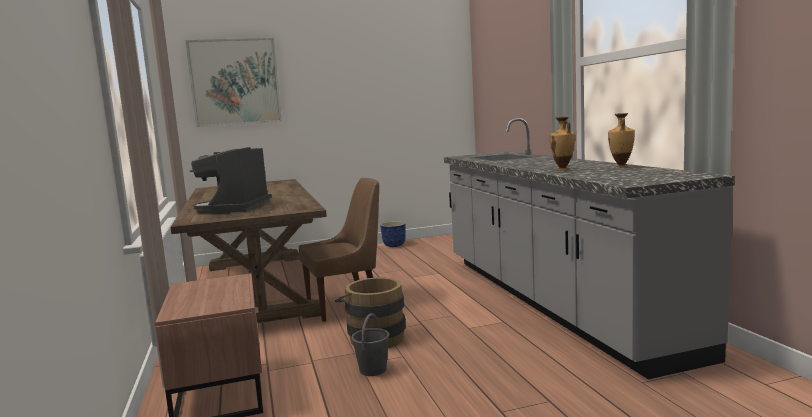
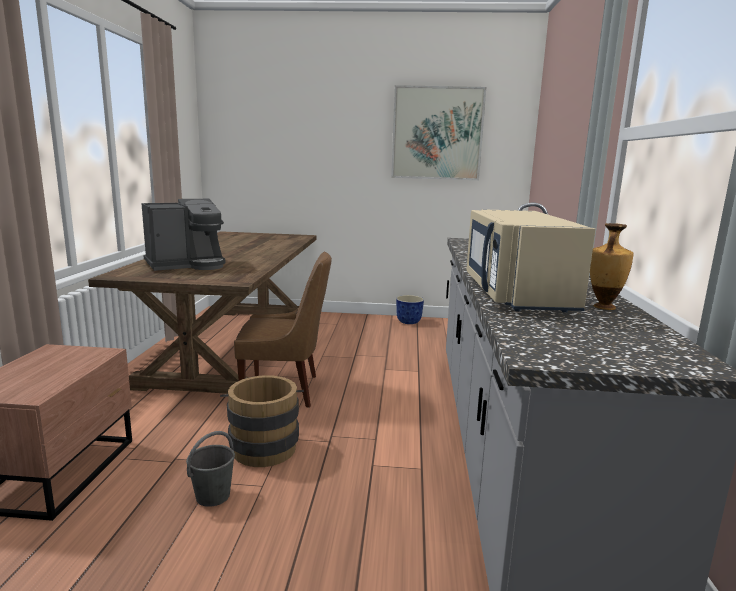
camera: 20 degrees right, 5 degrees up
picture [185,38,282,127] -> picture moved to [391,85,486,180]
coffee machine [190,147,272,213] -> coffee machine turned 150 degrees counterclockwise [141,199,226,271]
vase [550,117,575,171] -> beige microwave [467,209,596,313]

